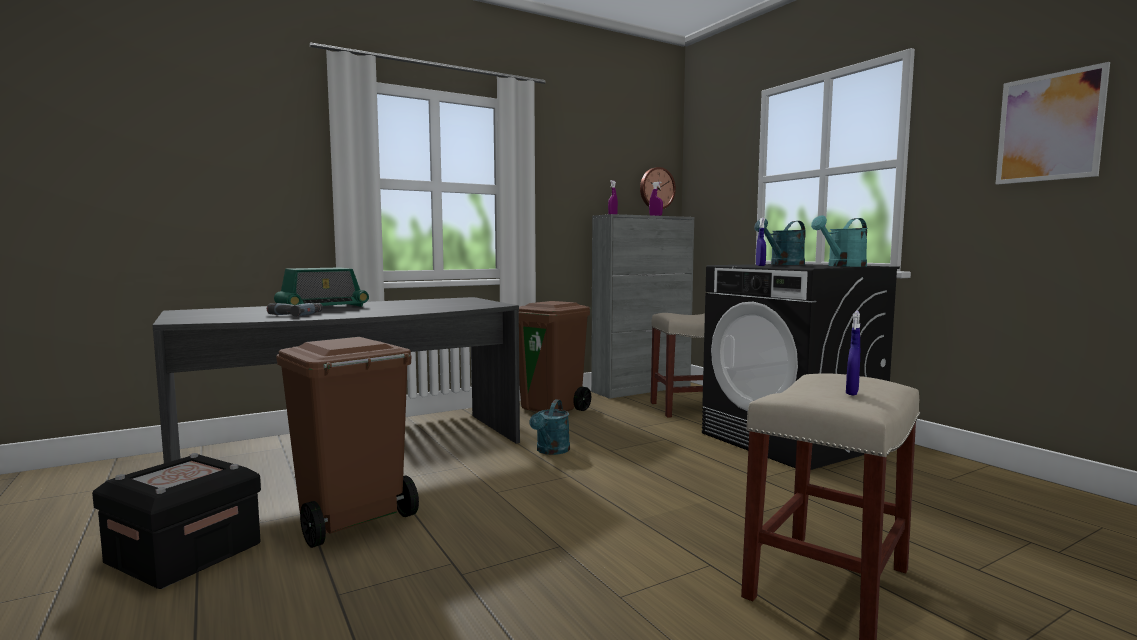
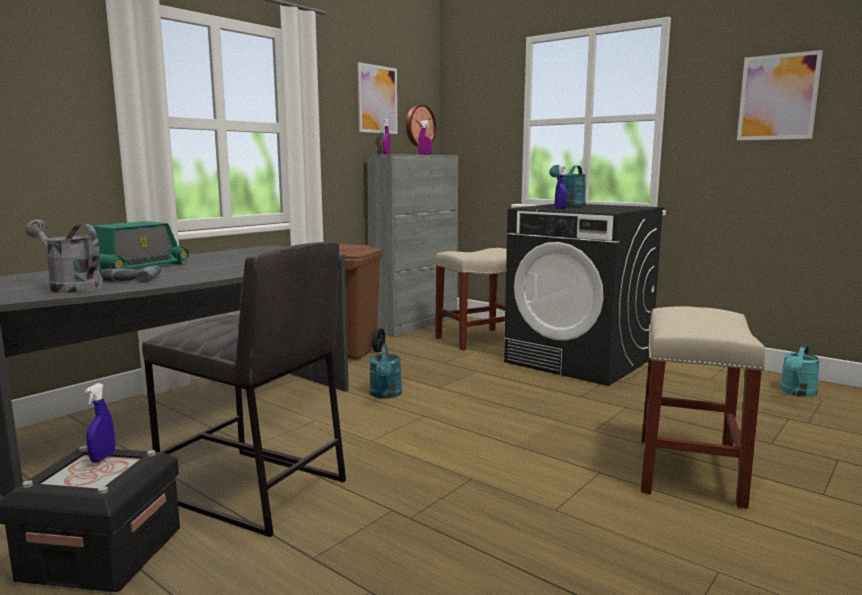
camera: 20 degrees left, 5 degrees up
brown trash can [276,337,419,548] -> grey stool [142,241,346,537]
turquoise watering can [811,215,868,267] -> turquoise watering can moved to [780,344,820,397]
blue spray bottle [846,311,860,395] -> blue spray bottle moved to [85,383,115,463]
none -> grey watering can [25,219,104,293]
none -> picture [357,62,398,134]

